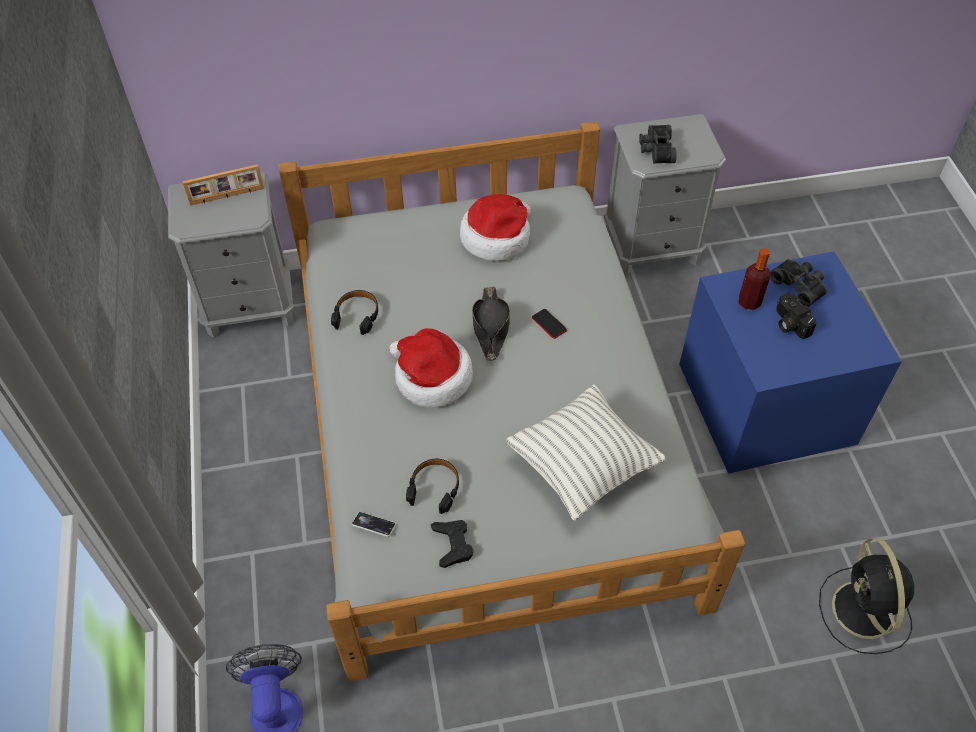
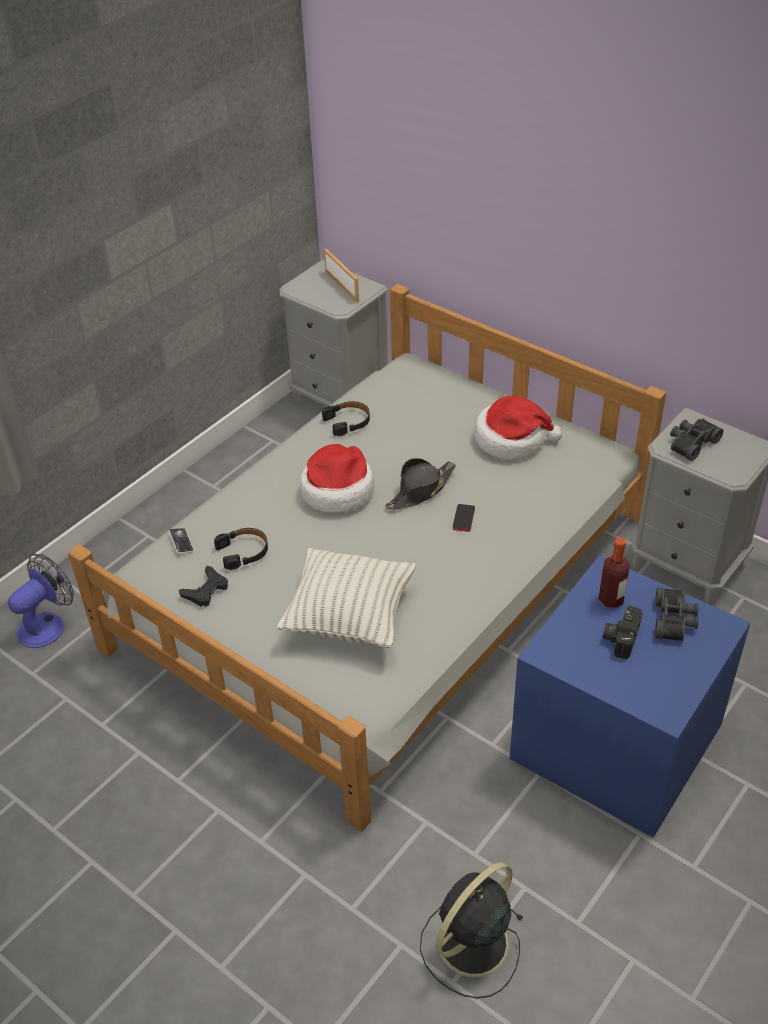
camera: 50 degrees right, 10 degrees down
picture frame [183,164,264,206] -> picture frame turned 150 degrees counterclockwise [324,249,359,302]

